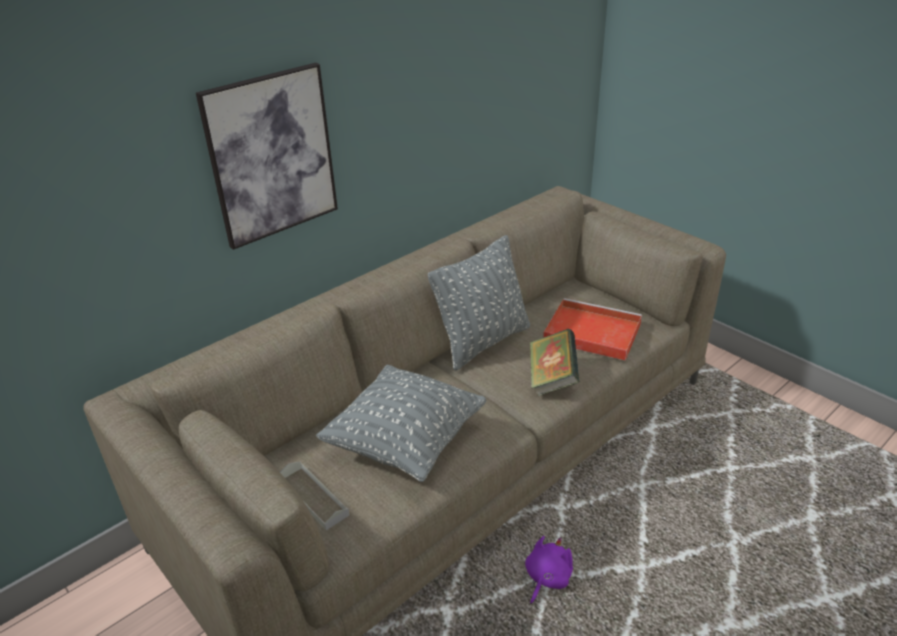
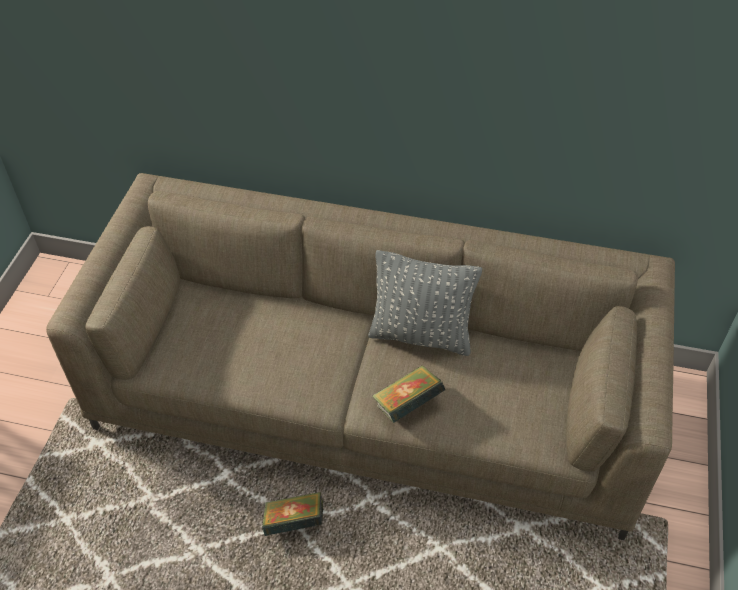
camera: 55 degrees right, 15 degrees up
picture [196,63,338,250] -> none
grey tray [280,461,350,530] -> none
grey pillow [316,365,486,482] -> none
purple plush toy [525,536,573,604] -> book [262,492,323,536]
red tray [543,298,642,361] -> none

